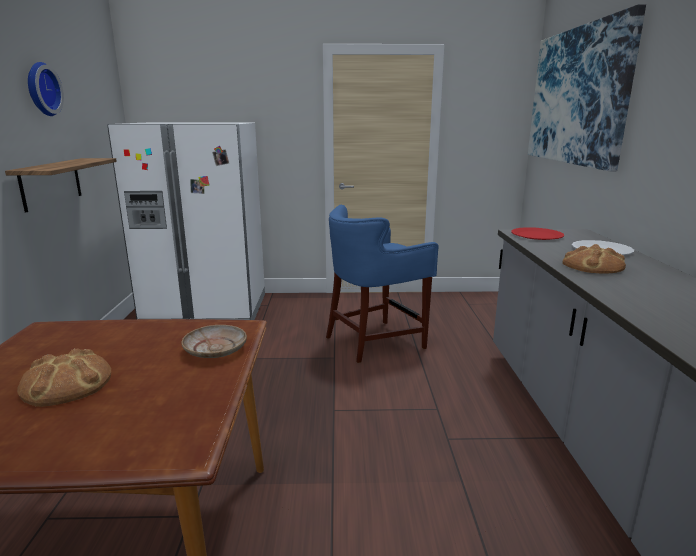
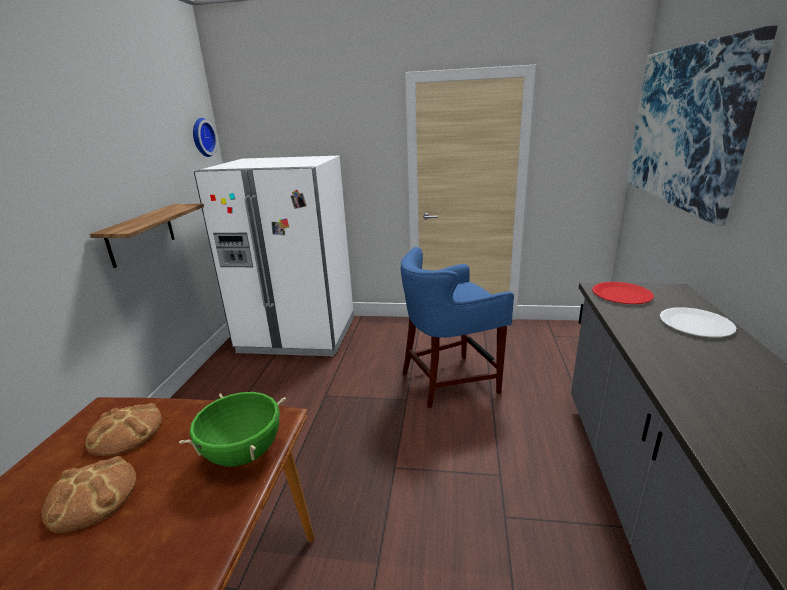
camera: 10 degrees right, 5 degrees up
wall clock [28,62,64,116] -> wall clock moved to [193,118,218,157]
beige plate [182,325,247,358] -> green cooking pot [179,392,286,467]
bread [562,244,626,273] -> bread moved to [86,403,162,456]

